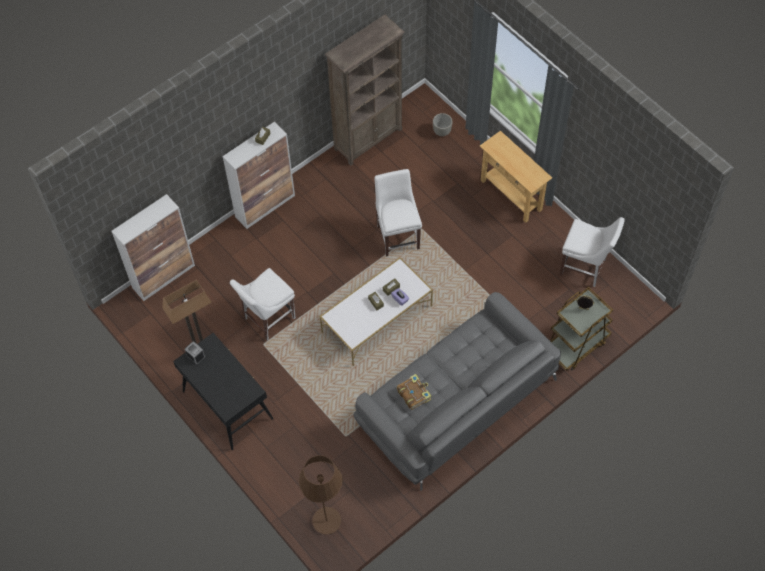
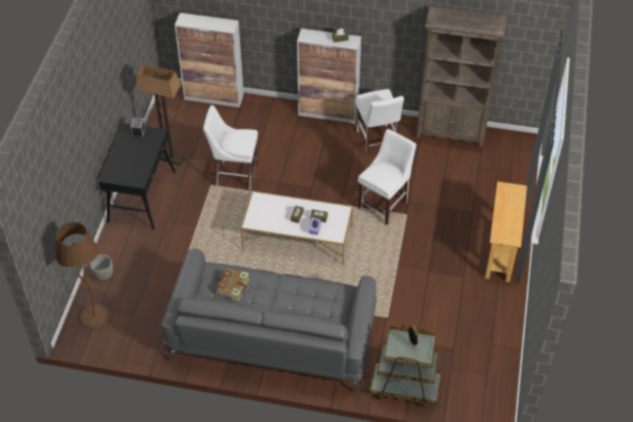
camera: 50 degrees right, 10 degrees down
grey planter [433,113,453,136] -> grey planter moved to [90,255,113,280]
white chair [560,217,625,287] -> white chair moved to [355,89,404,155]

